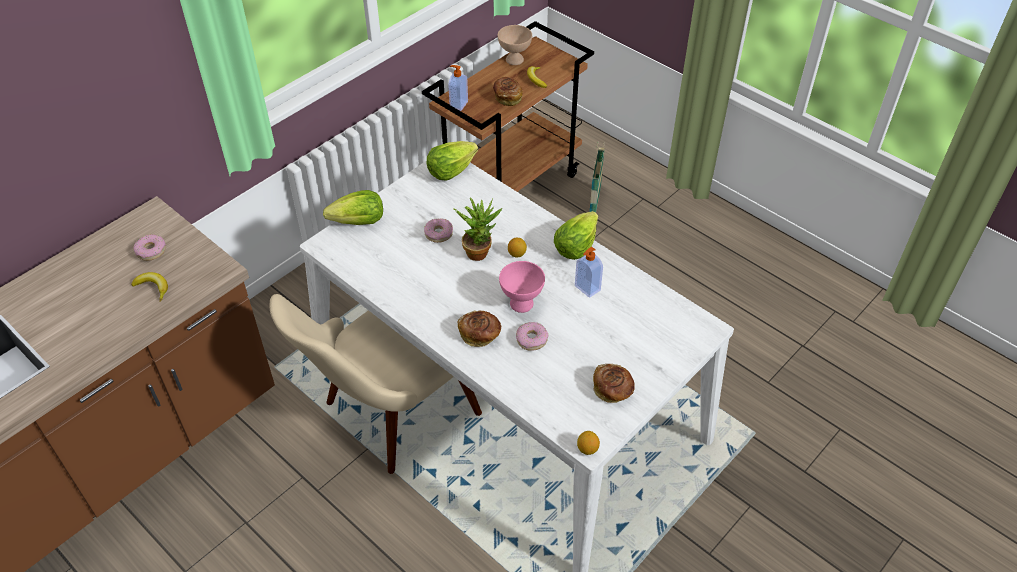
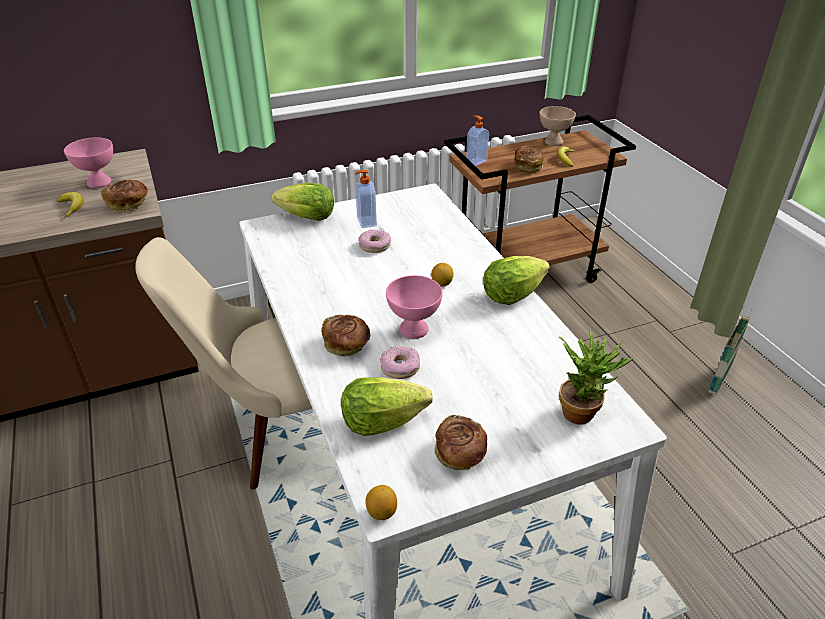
camera: 25 degrees right, 10 degrees down
donut [133,234,166,261] -> pink bowl [64,137,113,188]
lettuce [427,141,478,181] -> lettuce moved to [341,377,433,436]
potted plant [453,198,502,261] -> potted plant moved to [559,331,633,425]
soap dispenser [575,247,603,298] -> soap dispenser moved to [355,170,377,228]
basket [590,143,605,212] -> basket moved to [709,305,752,395]
none -> bread [101,180,148,212]

